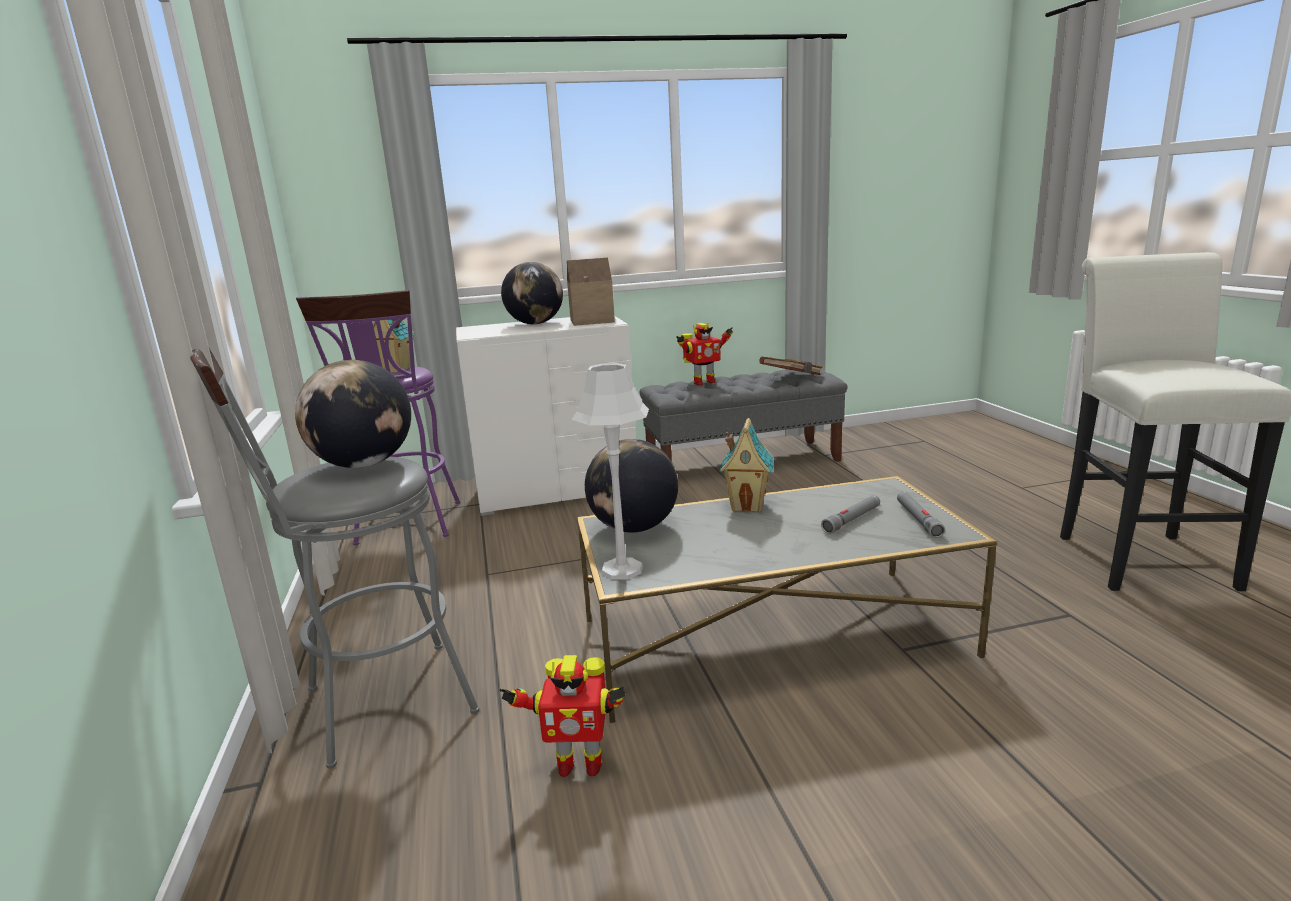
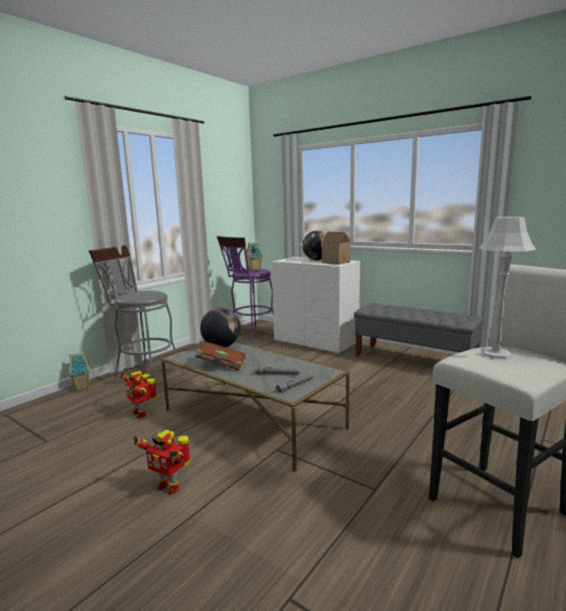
camera: 50 degrees right, 5 degrees down
globe [295,360,411,468] -> none
grey table lamp [571,363,649,579] -> grey table lamp moved to [479,217,536,359]
toy robot [676,323,733,385] -> toy robot moved to [133,430,191,495]
toy house [720,418,774,512] -> toy house moved to [69,352,90,390]
brown book [759,356,823,375] -> brown book moved to [195,341,246,371]

